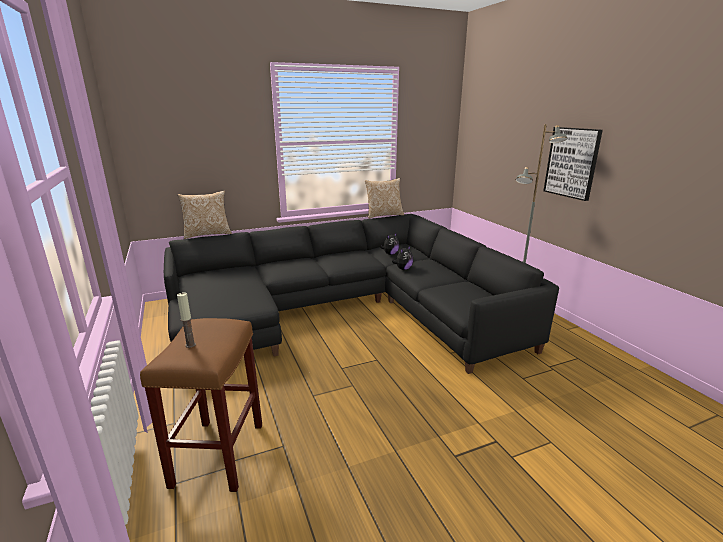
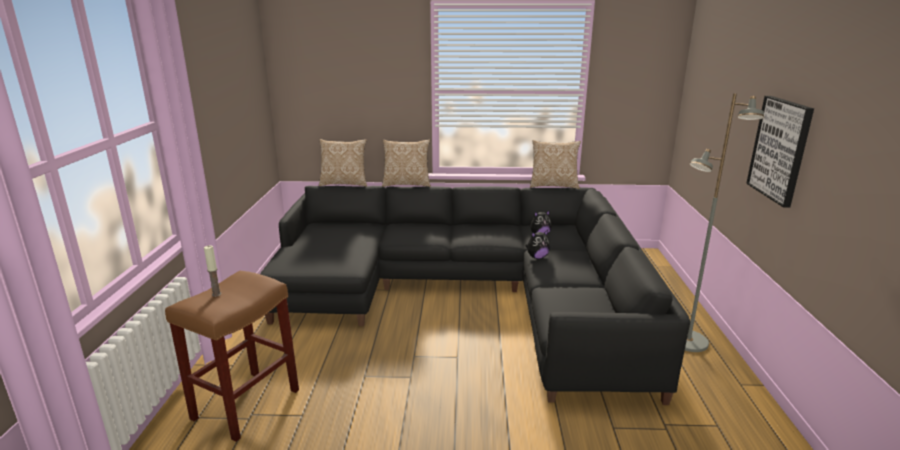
camera: 25 degrees right, 0 degrees up
none -> pillow [382,139,431,187]

